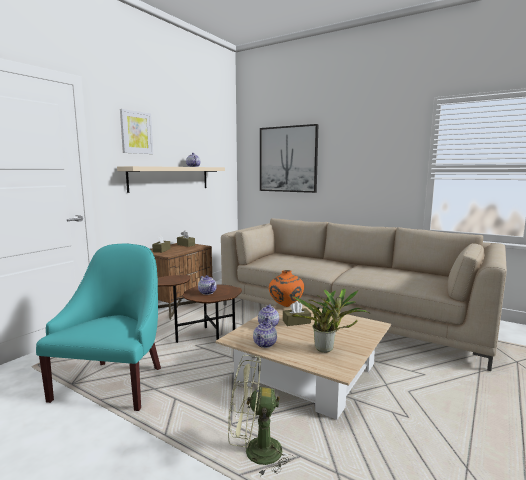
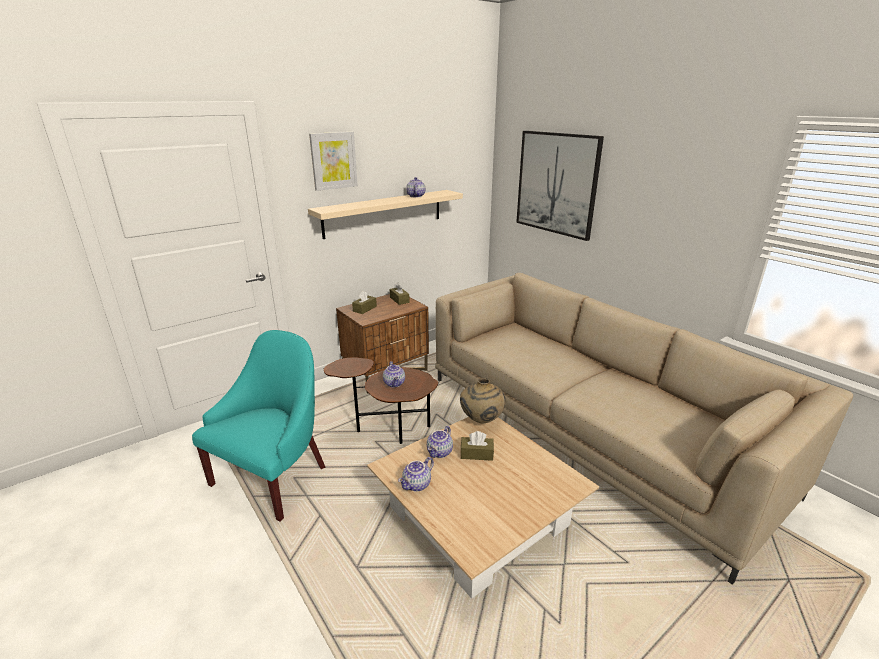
camera: 20 degrees right, 15 degrees up
green fan [228,355,294,475] -> none
orange vase [269,270,304,307] -> beige vase [460,378,506,423]
potted plant [292,288,369,353] -> none

